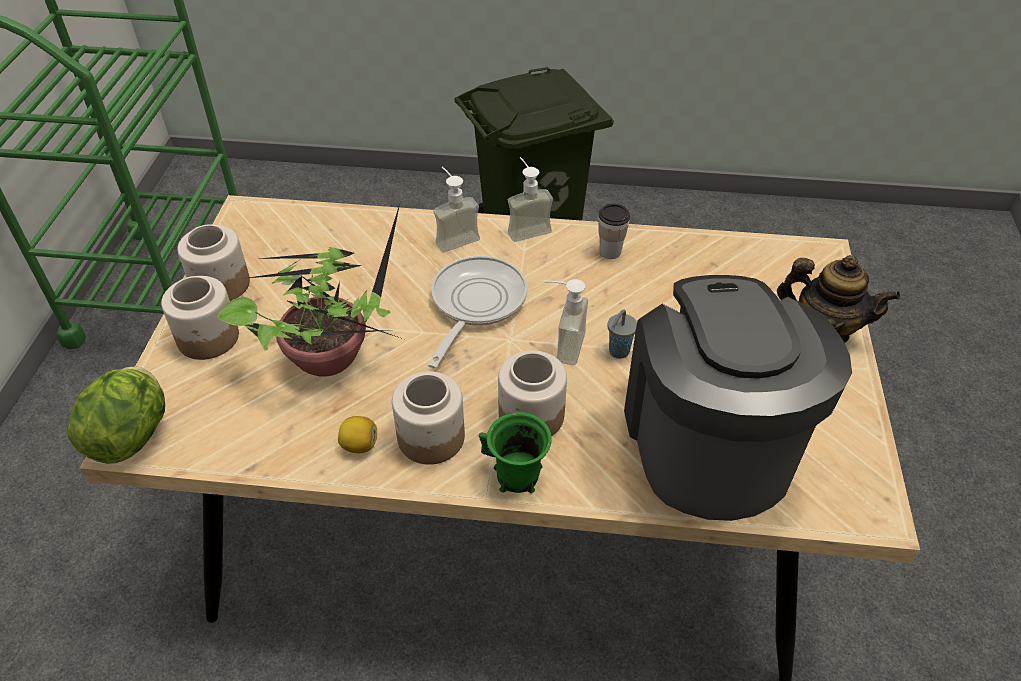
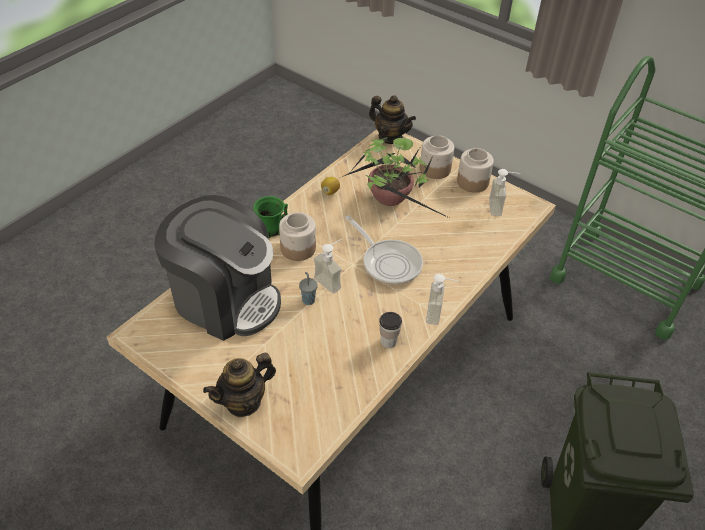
camera: 120 degrees right, 0 degrees up
lettuce [67,366,165,464] -> teapot [369,95,416,144]
jar [392,371,465,465] -> none
soap dispenser [433,167,480,253] -> soap dispenser moved to [489,169,520,216]

